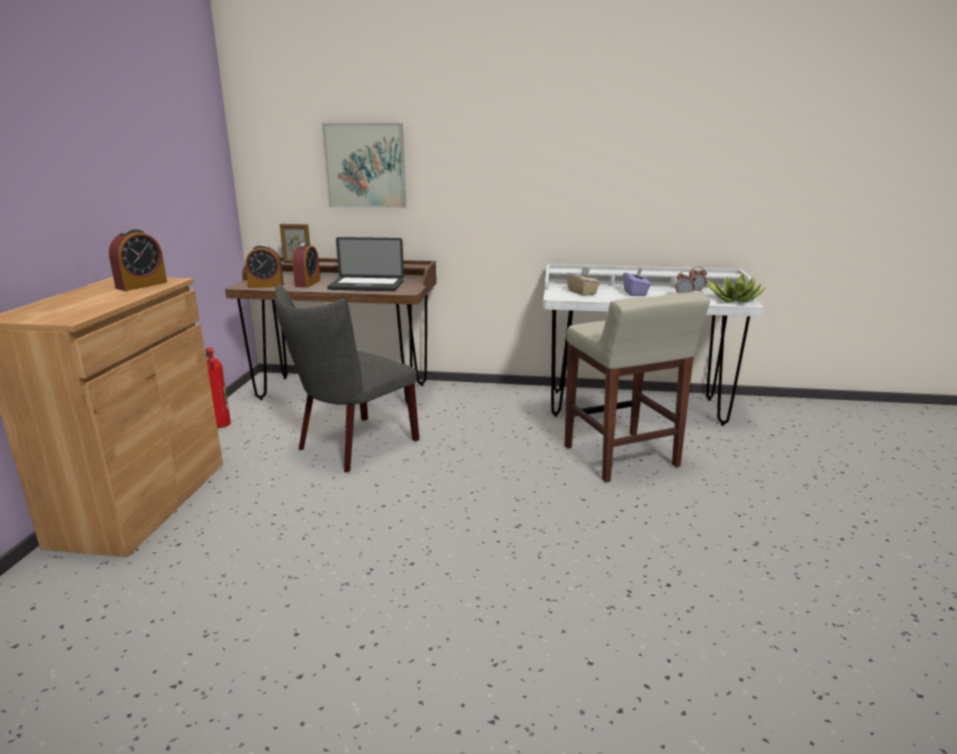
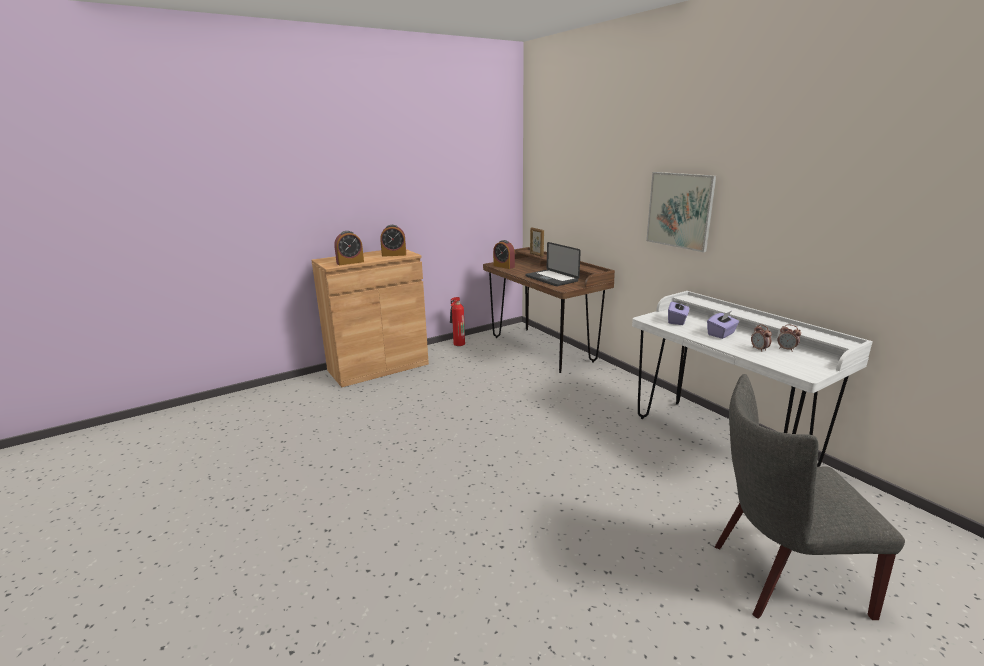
camera: 50 degrees right, 0 degrees up
grey chair [275,284,419,472] -> grey chair moved to [715,374,905,620]
alarm clock [292,243,321,288] -> alarm clock moved to [334,231,364,265]
picture [322,123,406,208] -> picture moved to [646,172,716,252]
beige stool [565,292,710,482] -> none
beige tissue box [566,266,600,296] -> purple tissue box [668,299,690,325]
potted plant [707,274,766,303] -> none

